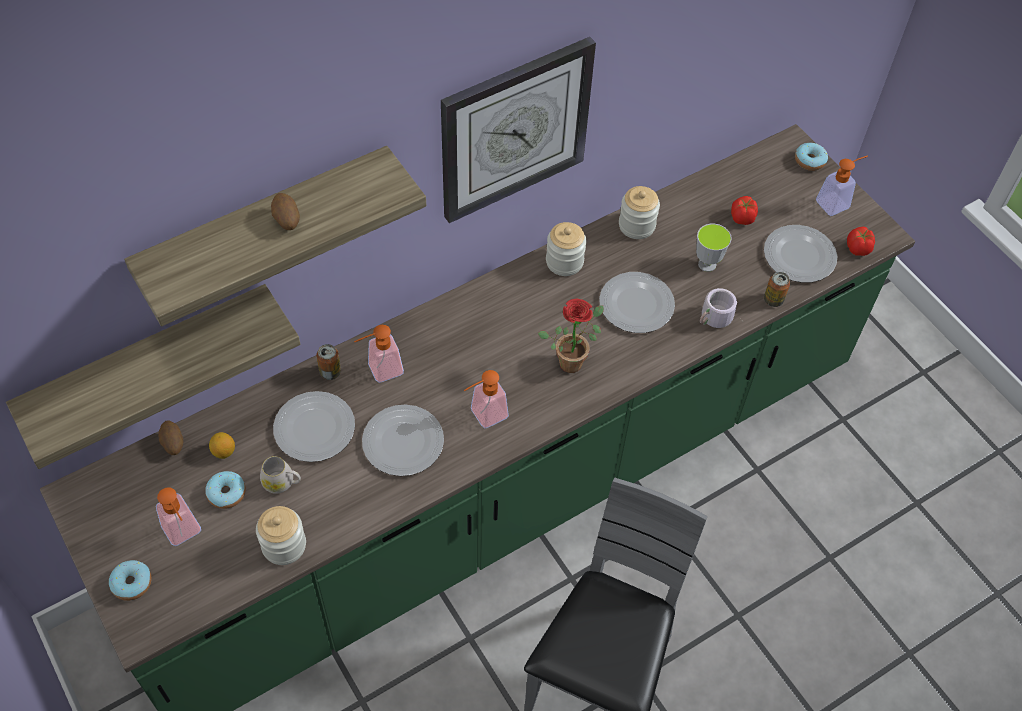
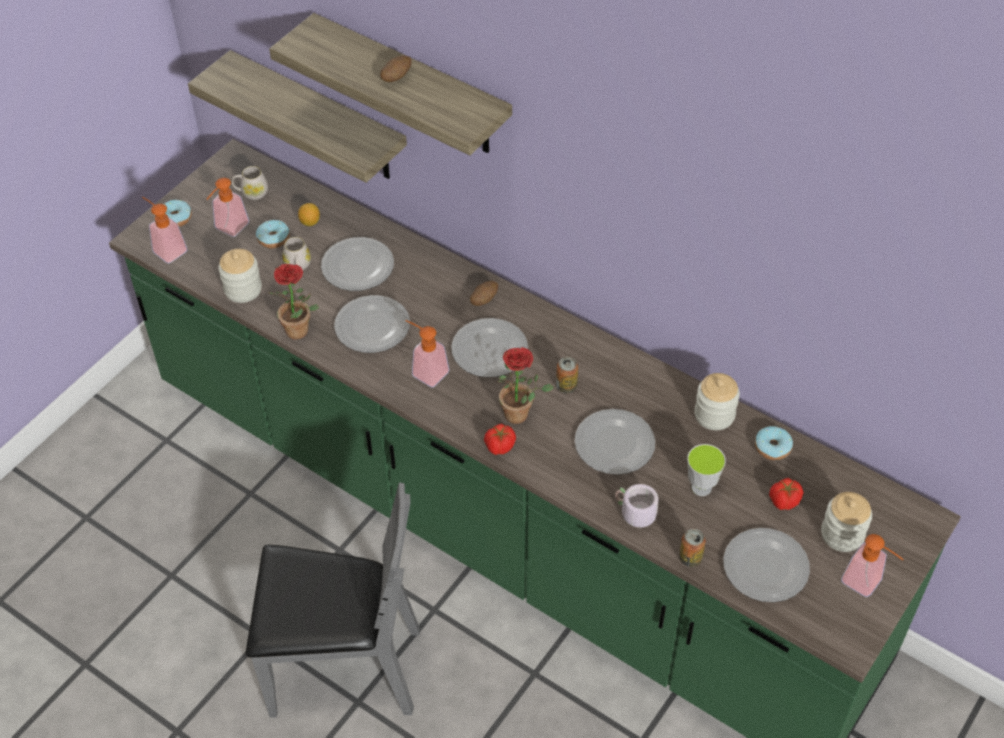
camera: 70 degrees right, 5 degrees down
potato [159,420,183,455] -> potato moved to [470,281,498,306]
can [316,344,341,380] -> can moved to [556,357,578,393]
soap dispenser [354,325,404,383] -> soap dispenser moved to [142,197,188,263]
wall clock [441,37,596,223] -> none
jar [546,222,586,276] -> jar moved to [821,492,872,552]
donut [795,143,828,171] -> donut moved to [755,426,793,460]
tomato [847,227,875,256] -> tomato moved to [484,423,516,455]
none -> white mug [232,166,268,200]
none -> potted plant [268,264,319,340]
none -> plate [451,318,528,377]

